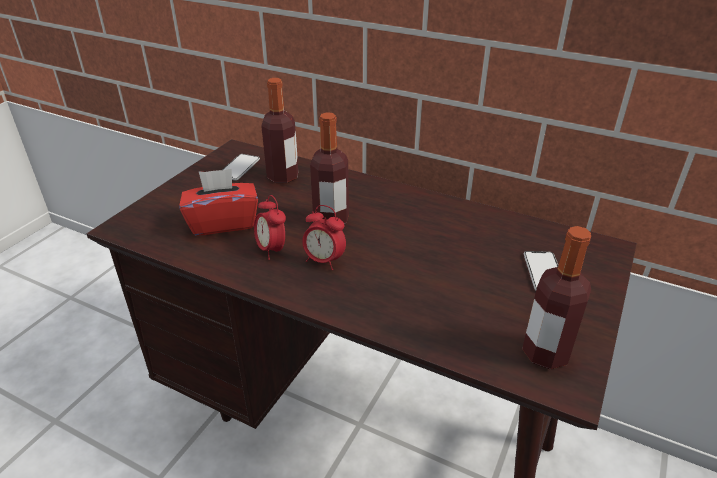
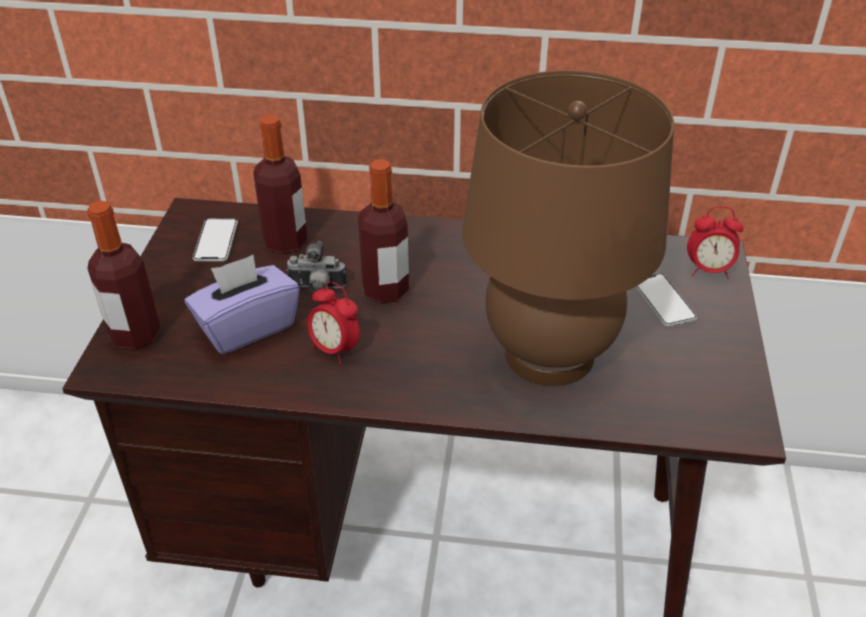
camera: 20 degrees left, 5 degrees up
red tissue box [179,169,258,236] -> purple tissue box [184,255,299,354]
alarm clock [302,205,346,270] -> alarm clock moved to [687,206,744,279]
bottle [522,226,591,369] -> bottle moved to [87,201,161,350]
none -> camera [286,241,347,293]
none -> brown table lamp [462,70,674,386]

